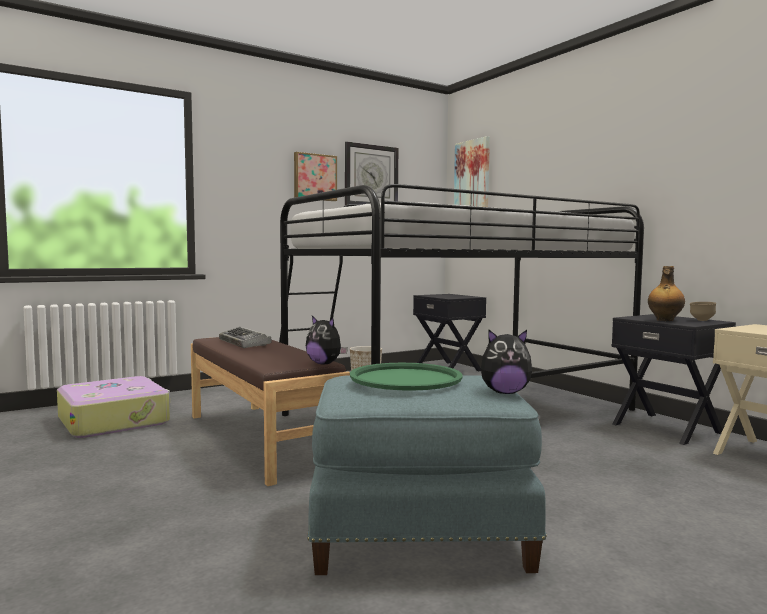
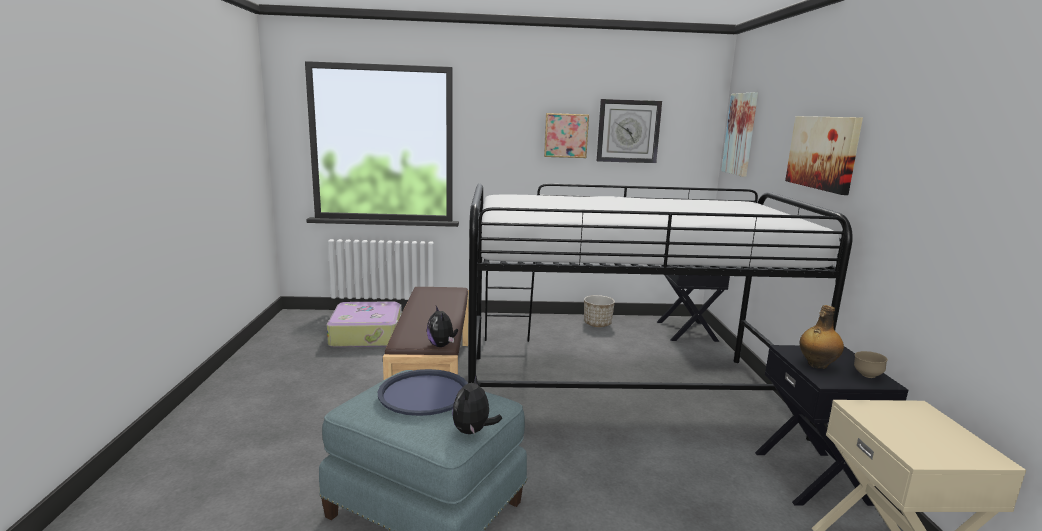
camera: 30 degrees right, 10 degrees up
keyboard [219,327,272,348] -> none
green tray [350,363,463,391] -> blue tray [378,369,468,416]
plush toy [481,330,532,394] -> plush toy turned 75 degrees clockwise [452,374,502,434]
none -> picture [785,116,863,195]

